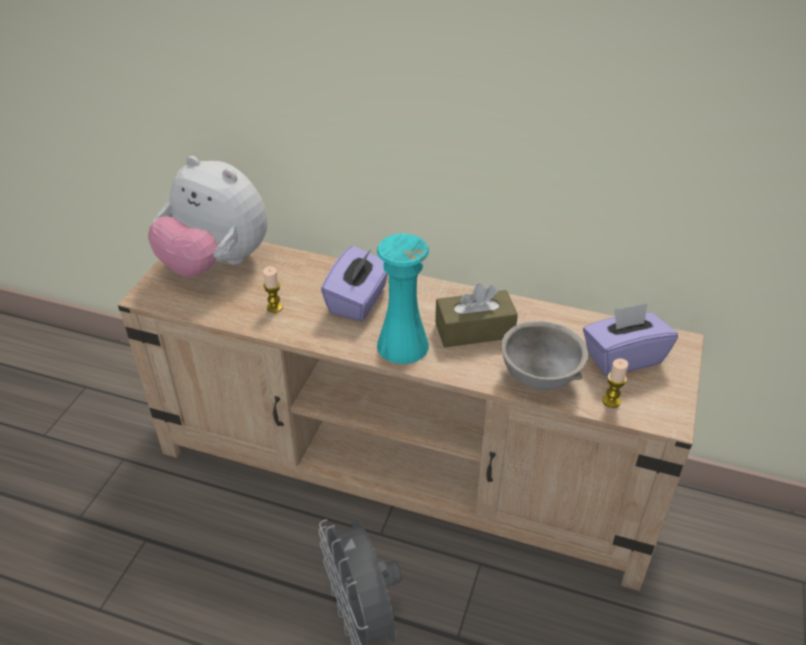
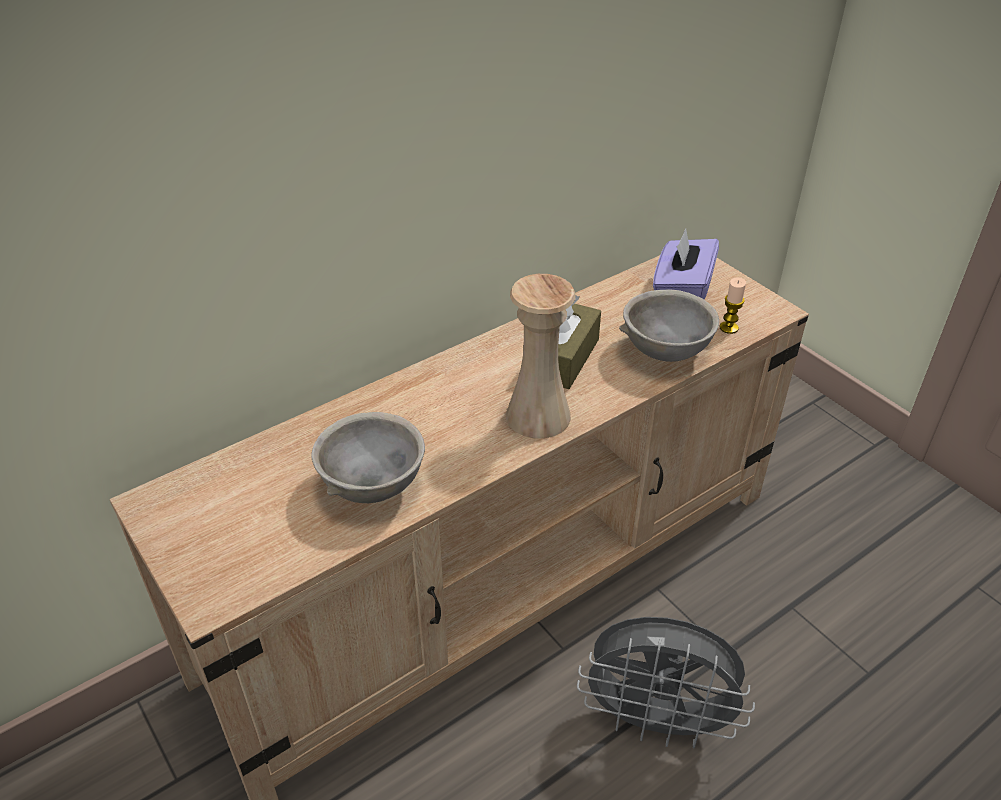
camera: 55 degrees left, 0 degrees up
plush toy [148,156,267,278] -> none
candle [263,266,283,313] -> grey bowl [311,412,425,503]
purple tissue box [321,246,388,321] -> none
turquoise vase [377,234,429,364] -> beige vase [506,274,576,439]

